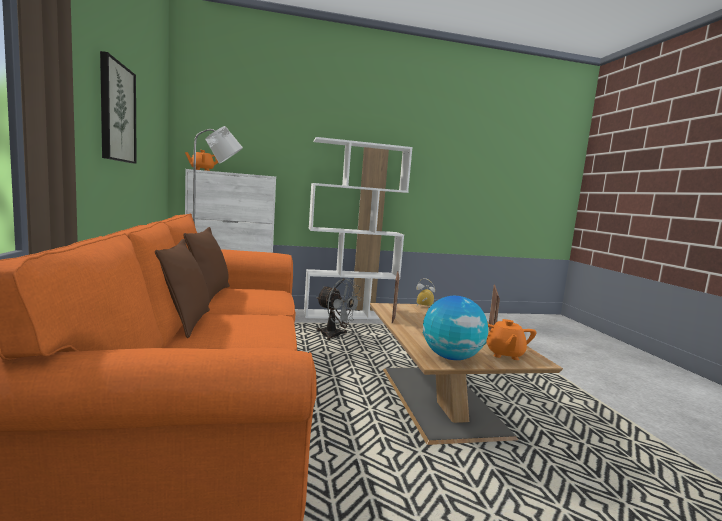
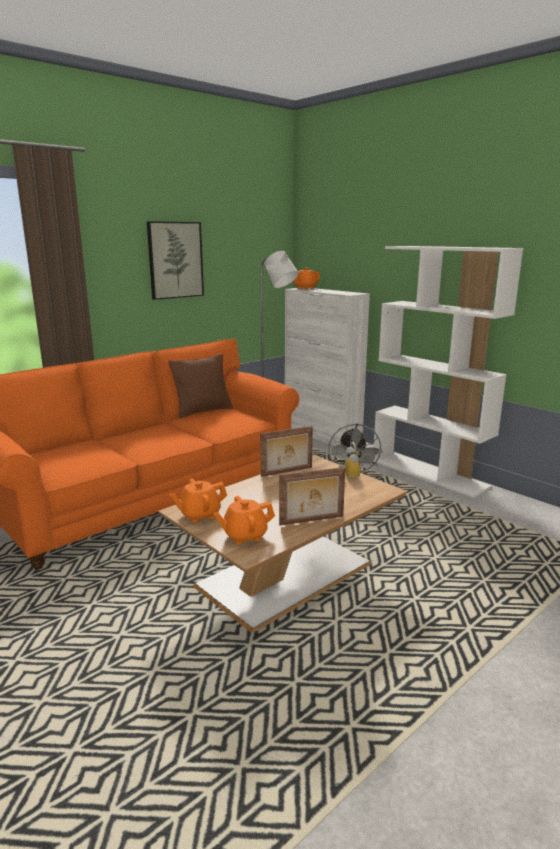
camera: 60 degrees right, 10 degrees up
brown pillow [155,239,210,338] -> none
globe [423,296,488,360] -> orange teapot [170,478,227,523]

